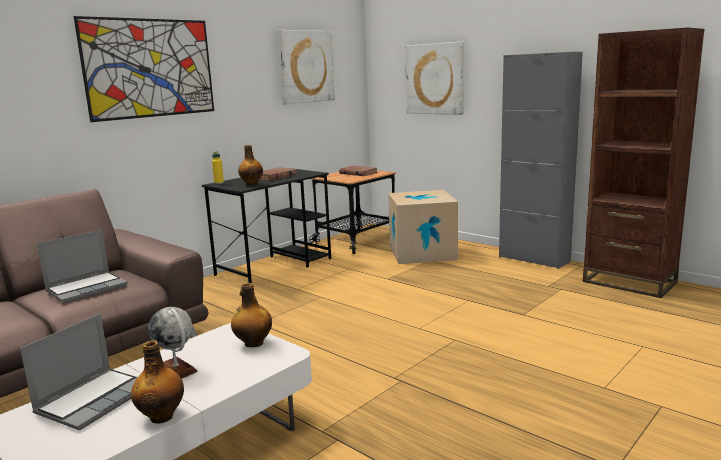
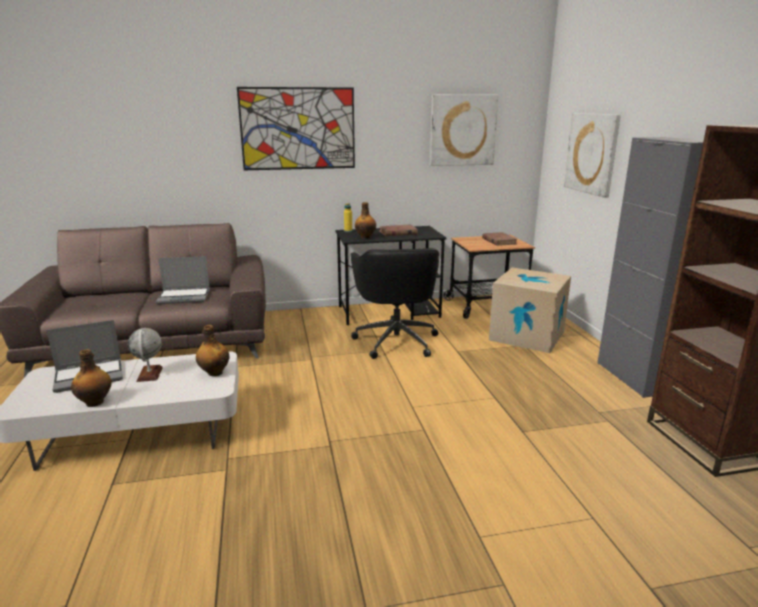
camera: 35 degrees right, 5 degrees up
none -> black office chair [351,248,439,359]

